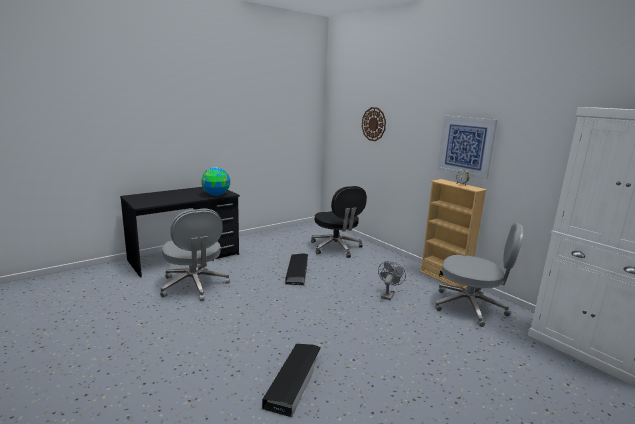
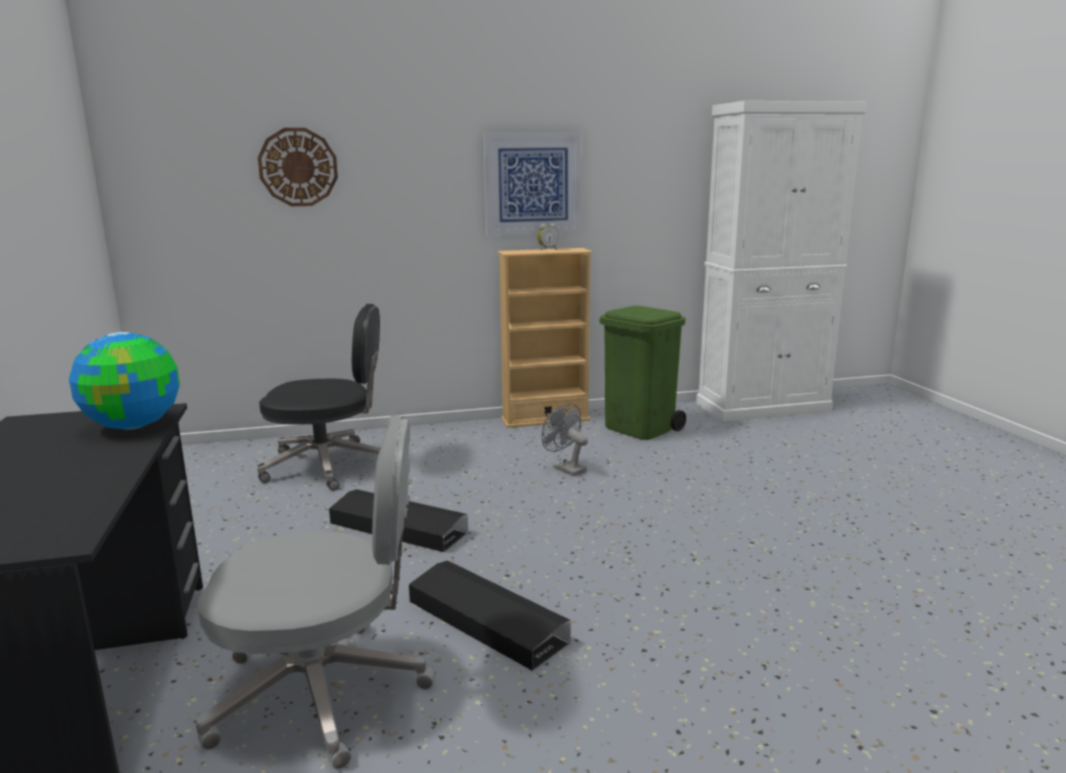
camera: 65 degrees left, 0 degrees up
black storage box [262,344,321,418] -> black storage box moved to [409,560,571,670]
grey office chair [435,223,523,327] -> green trash can [600,306,686,440]

